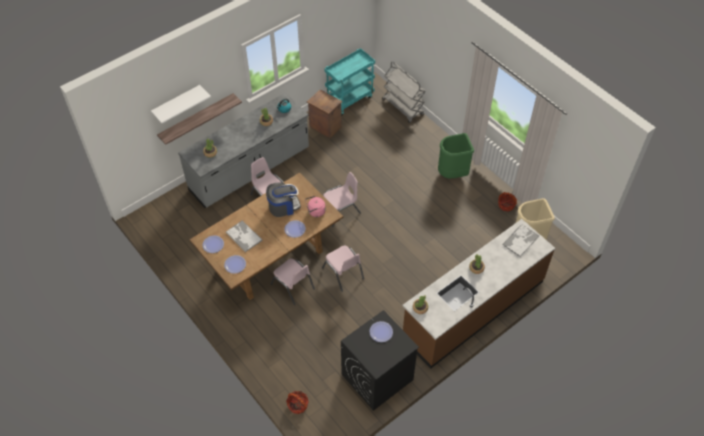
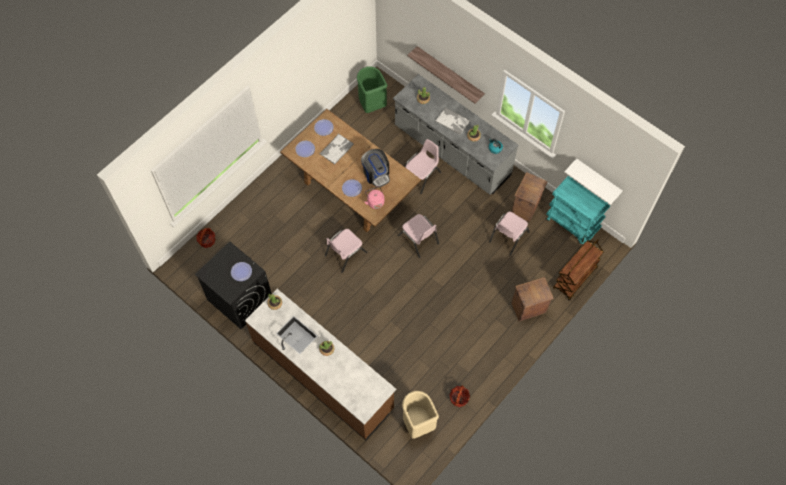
camera: 80 degrees right, 10 degrees up
white shelf [151,85,211,123] -> white shelf moved to [565,158,623,205]
pink chair [271,258,315,305] -> pink chair moved to [489,212,530,256]
grey cart [382,61,426,123] -> brown cart [553,239,604,301]
green trash can [438,133,474,178] -> green trash can moved to [357,67,387,113]
tray [502,224,539,257] -> tray moved to [435,108,471,135]
none -> crate [511,277,554,322]

